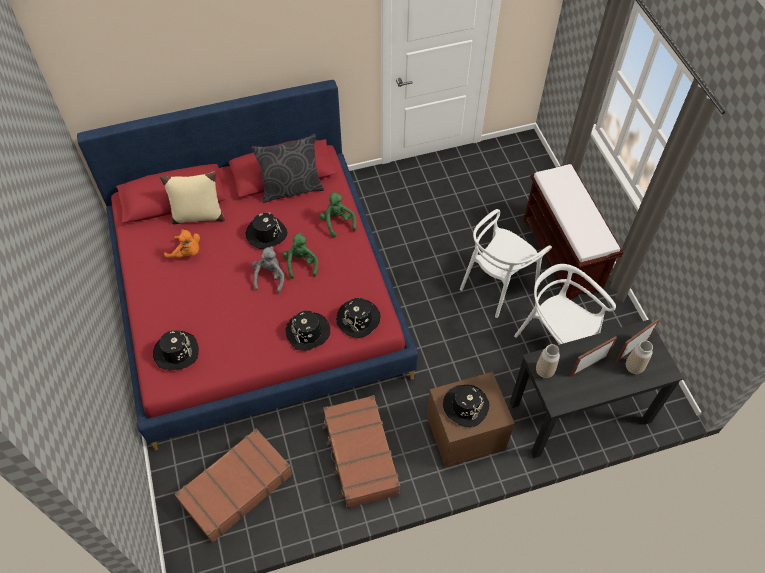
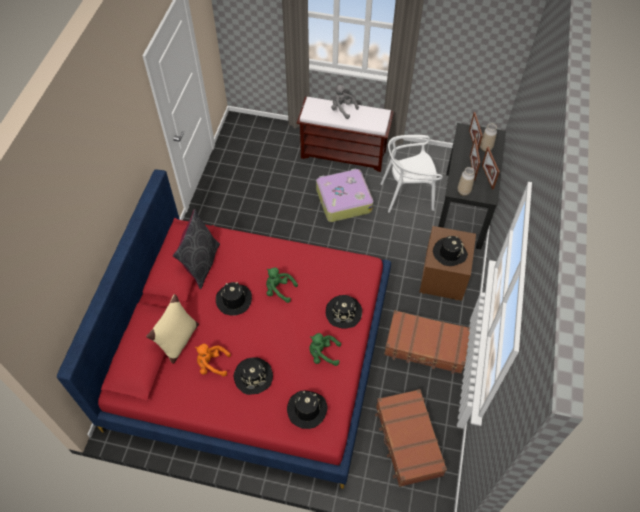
camera: 60 degrees left, 0 degrees up
orange plush toy [164,229,200,258] -> orange plush toy turned 135 degrees counterclockwise [195,344,231,377]
grey plush toy [252,246,284,293] -> grey plush toy moved to [331,85,359,119]
green plush toy [319,192,356,238] -> green plush toy moved to [309,333,341,366]
black hat [336,298,380,338] -> black hat moved to [234,357,273,395]
white chair [460,209,552,318] -> suitcase [316,168,373,222]
none -> picture frame [482,147,500,190]

